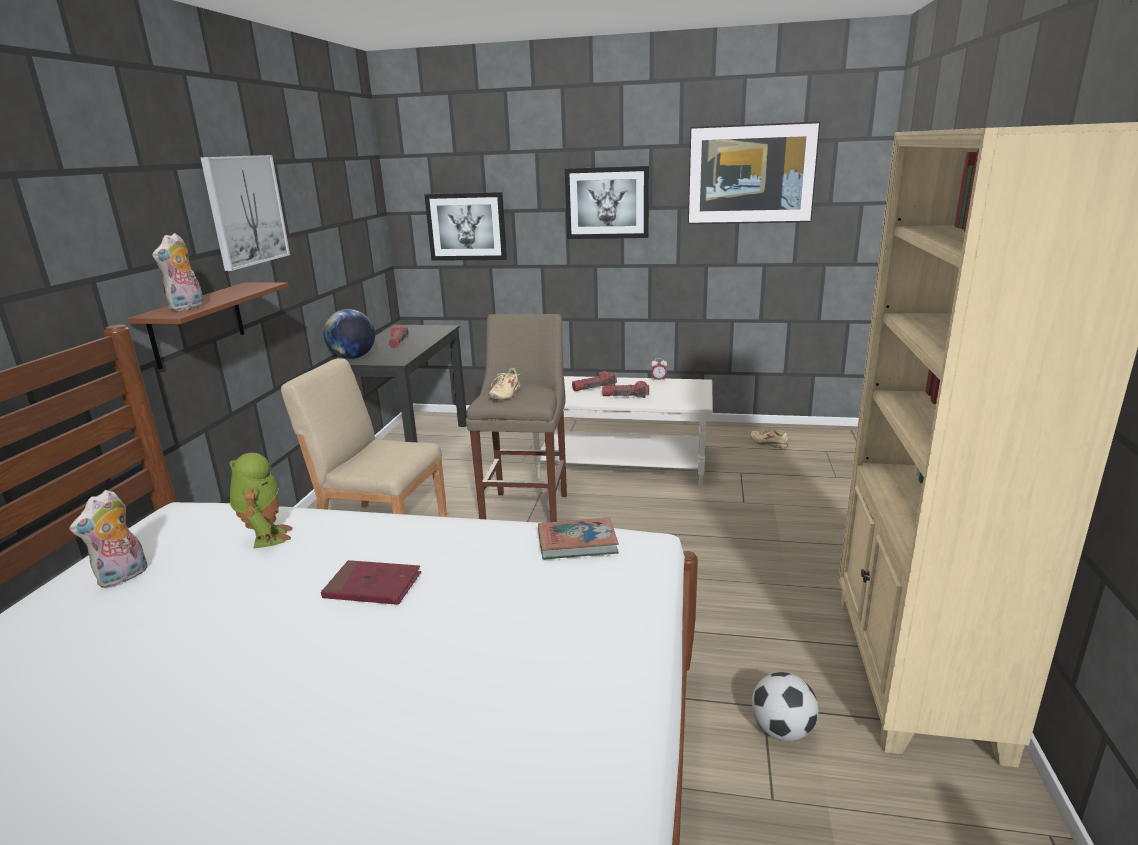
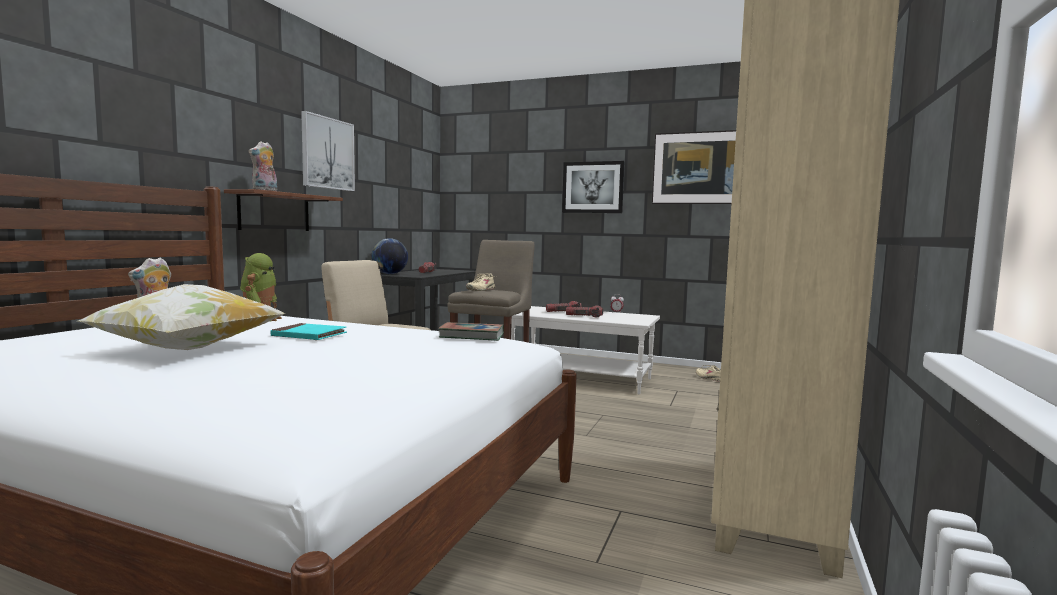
camera: 10 degrees right, 15 degrees down
red book [321,560,421,605] -> turquoise book [270,323,347,340]
picture [424,192,507,261] -> none
football [752,672,818,741] -> none
none -> pillow [79,284,286,350]

